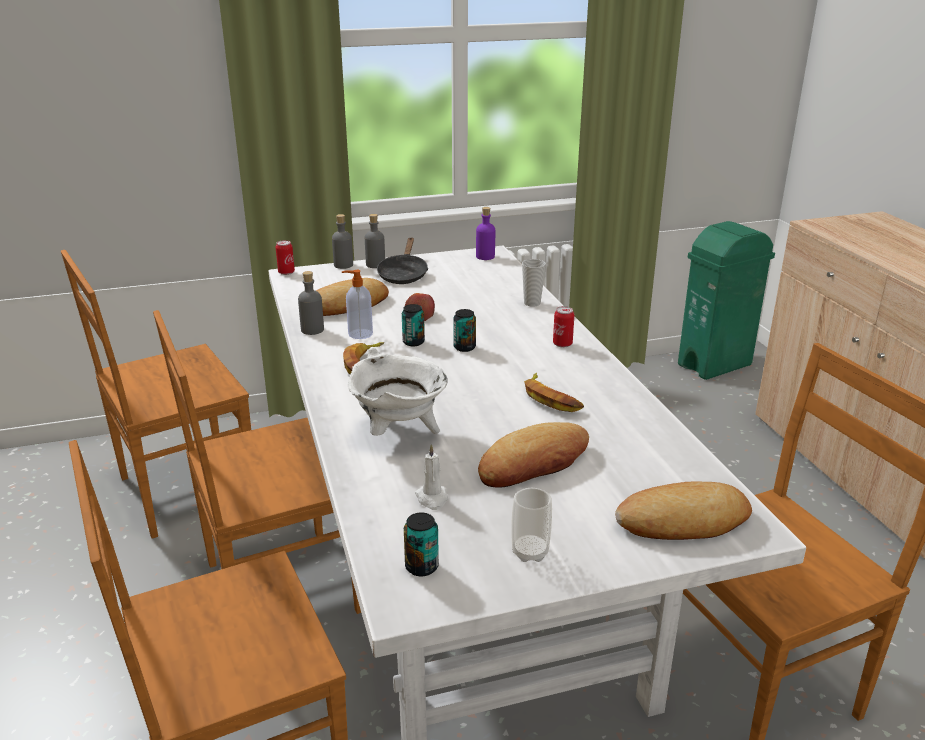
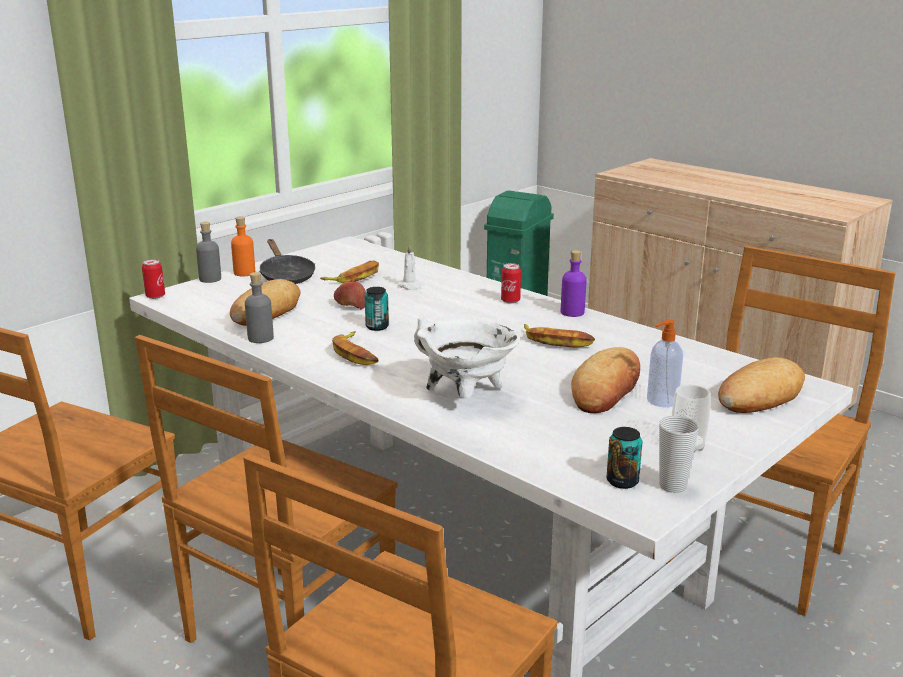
camera: 30 degrees left, 5 degrees down
soap dispenser [342,270,373,339] -> soap dispenser moved to [647,319,683,407]
grey bottle [365,214,385,268] -> orange bottle [231,216,255,276]
white candle [415,444,448,510] -> white candle moved to [397,244,422,290]
can [453,309,476,352] -> none
purple bottle [476,207,495,260] -> purple bottle moved to [561,250,587,317]
cup [522,259,546,307] -> cup moved to [659,416,699,493]
none -> banana [320,261,379,283]

